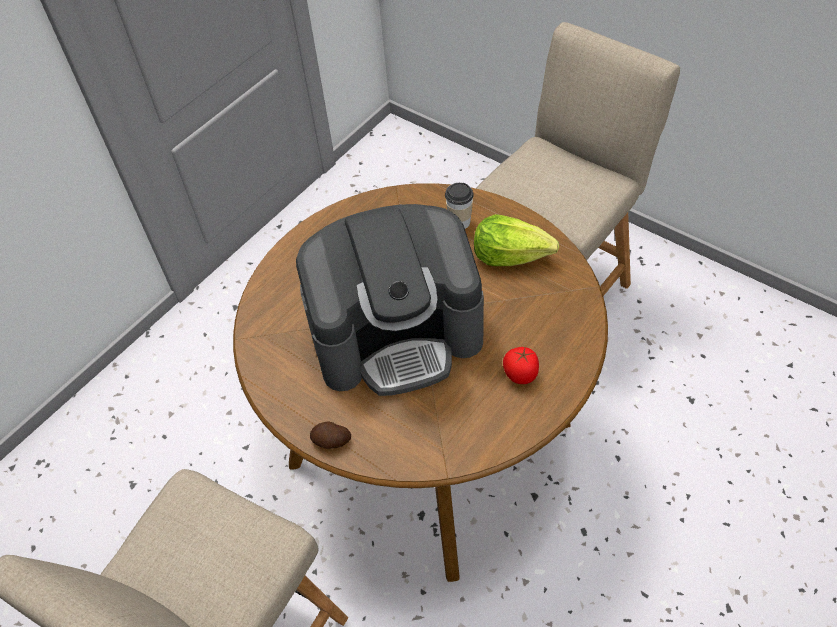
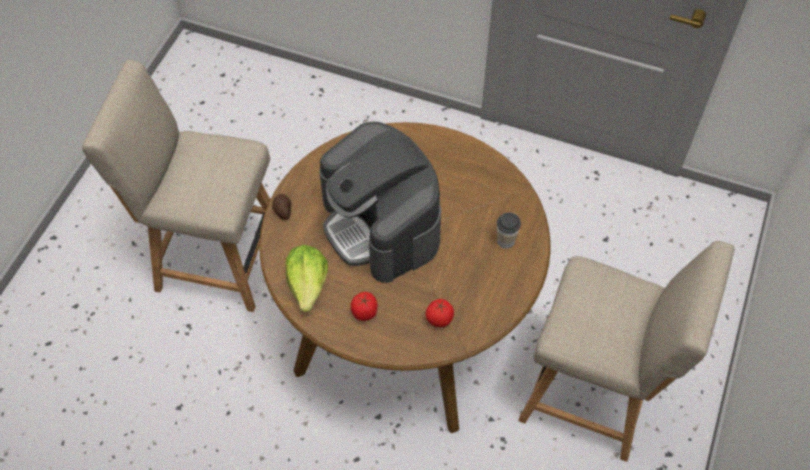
camera: 70 degrees right, 5 degrees up
lettuce [474,214,559,266] -> lettuce moved to [285,245,328,312]
none -> tomato [426,299,454,327]

